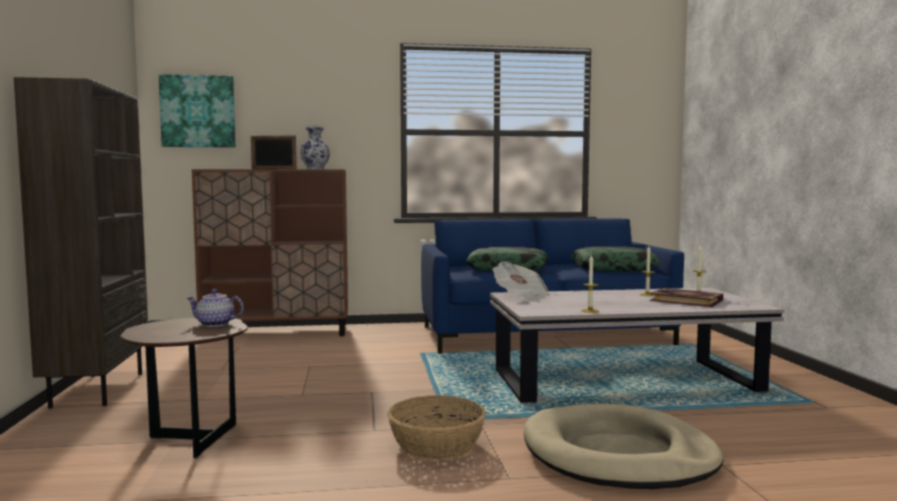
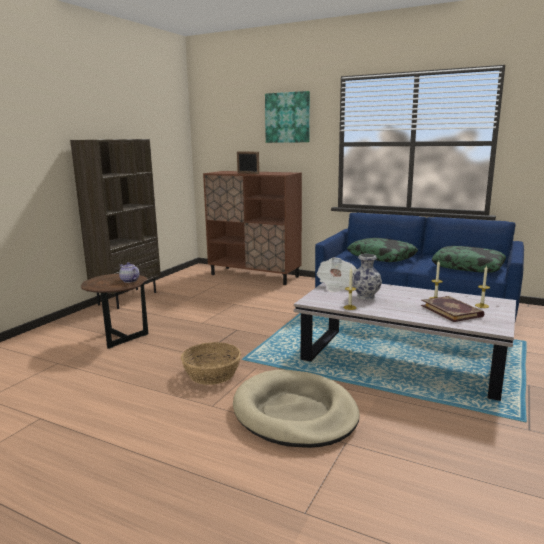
camera: 35 degrees right, 10 degrees up
picture [159,74,236,148] -> picture moved to [265,91,310,143]
vase [300,126,330,170] -> vase moved to [352,254,382,300]

